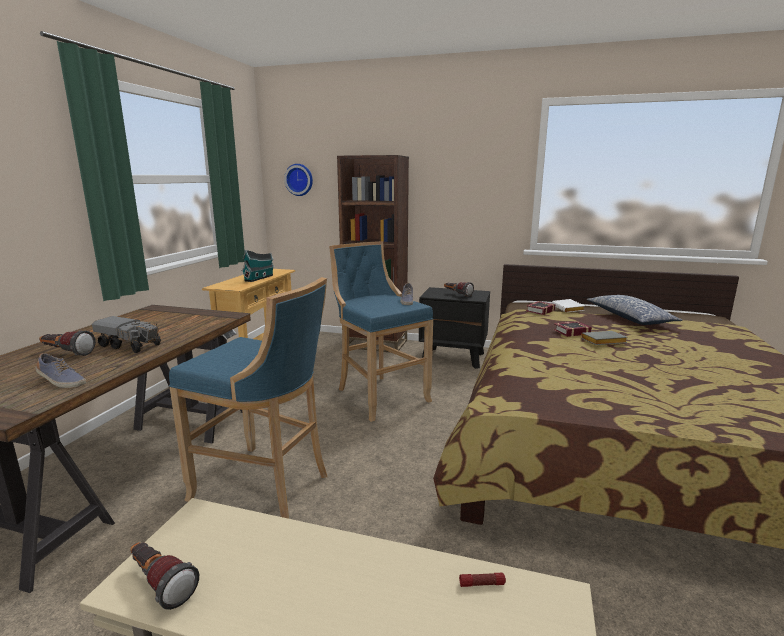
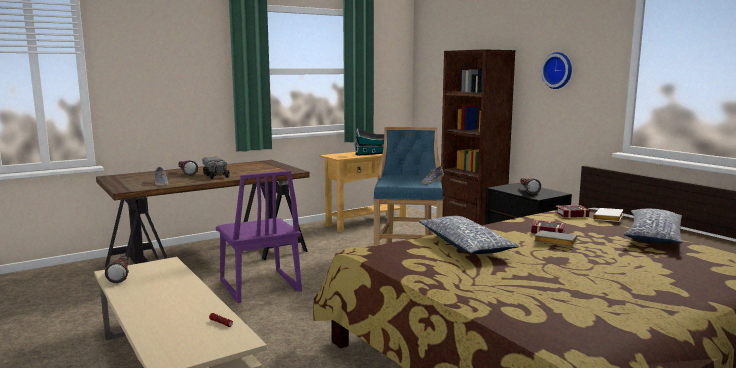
camera: 40 degrees right, 5 degrees down
blue stool [169,277,327,519] -> purple chair [216,170,302,303]
wall clock [284,164,313,196] -> wall clock moved to [541,52,572,89]
none -> pillow [419,216,519,254]

